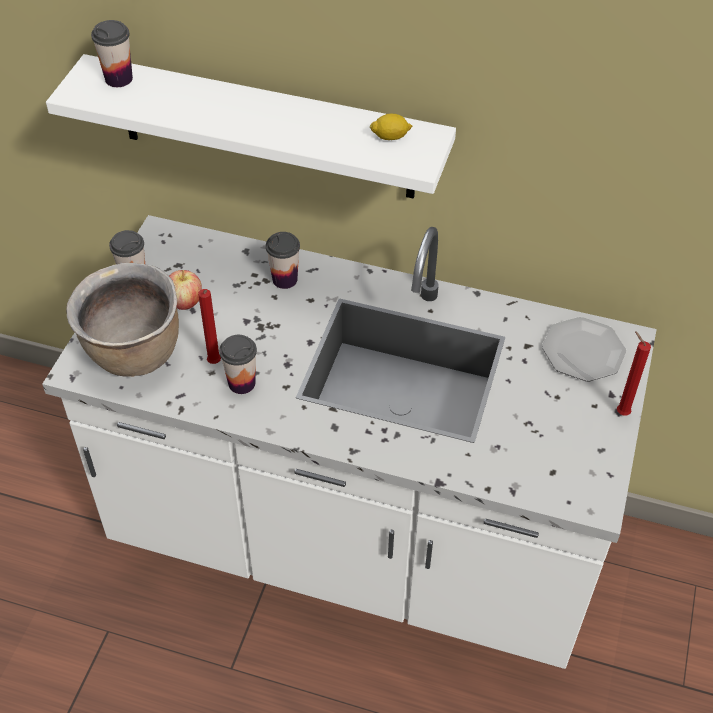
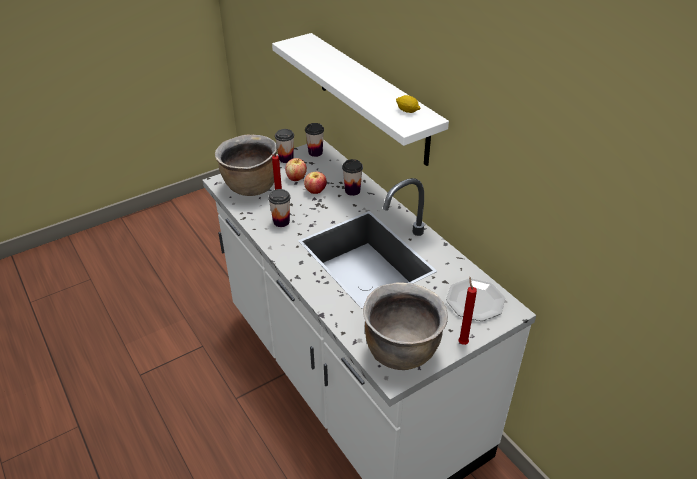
camera: 40 degrees right, 10 degrees down
cup [91,20,133,87] -> cup moved to [305,123,324,157]
none -> apple [304,172,327,194]
none -> brown cooking pot [363,282,448,370]

